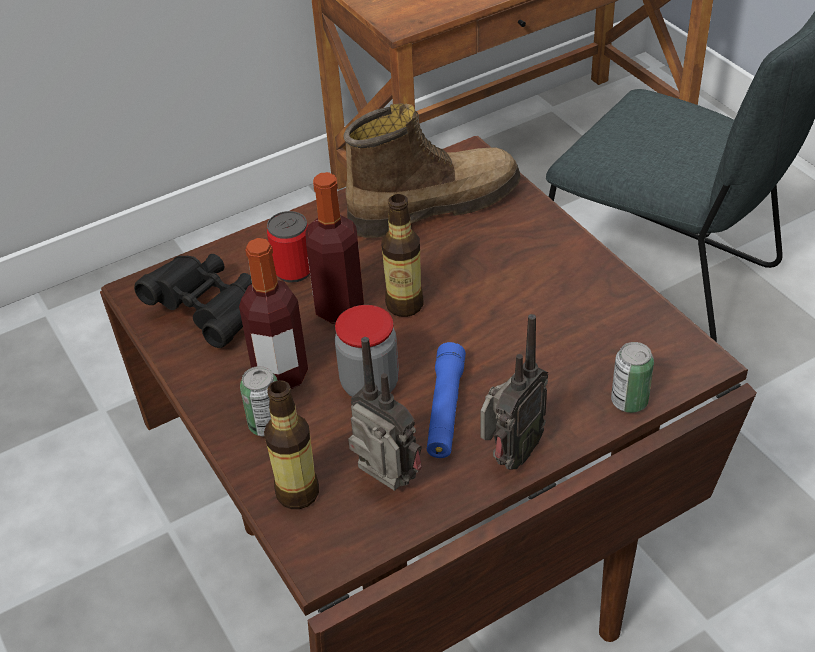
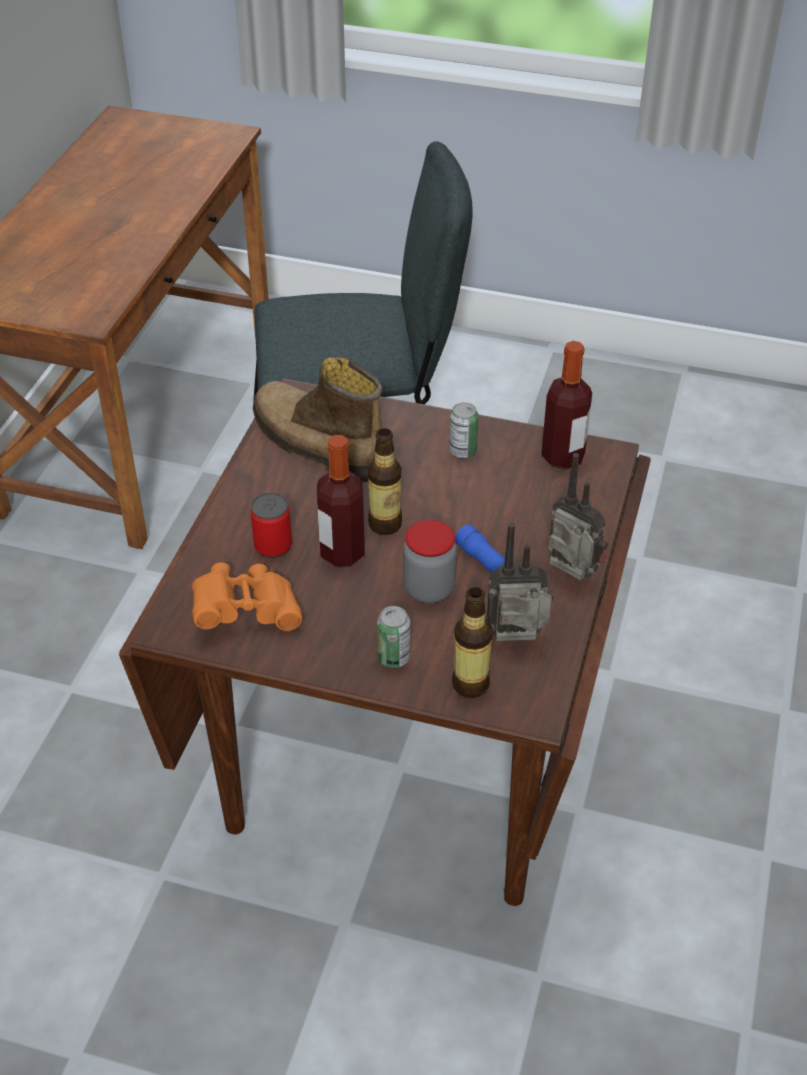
camera: 45 degrees left, 0 degrees up
black binoculars [134,254,252,348] -> orange binoculars [192,562,302,631]
bottle [239,238,308,389] -> bottle moved to [541,341,592,469]
boot [344,103,521,238] -> boot turned 75 degrees counterclockwise [253,357,382,482]
radio [480,314,548,470] -> radio turned 45 degrees counterclockwise [548,453,609,581]
can [611,342,654,413] -> can moved to [449,402,479,458]

